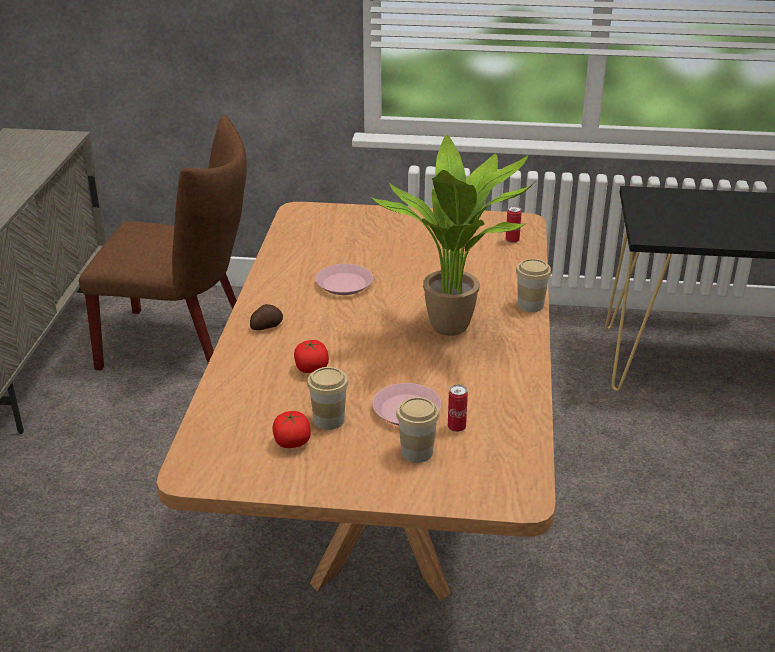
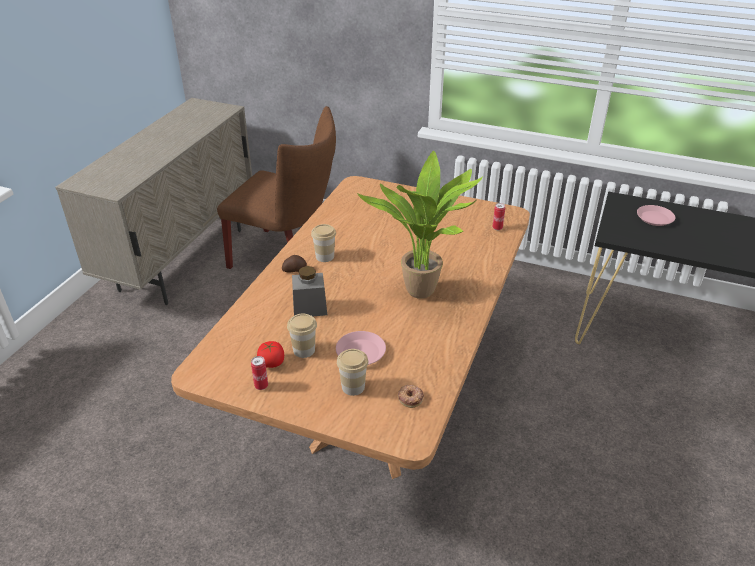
camera: 15 degrees right, 5 degrees up
tomato [294,340,329,373] -> grey jar [292,266,327,316]
pink plate [315,264,373,295] -> pink plate moved to [637,205,675,226]
can [448,384,468,432] -> can moved to [251,356,268,390]
cup [516,259,551,312] -> cup moved to [311,224,336,262]
none -> donut [398,385,424,408]

